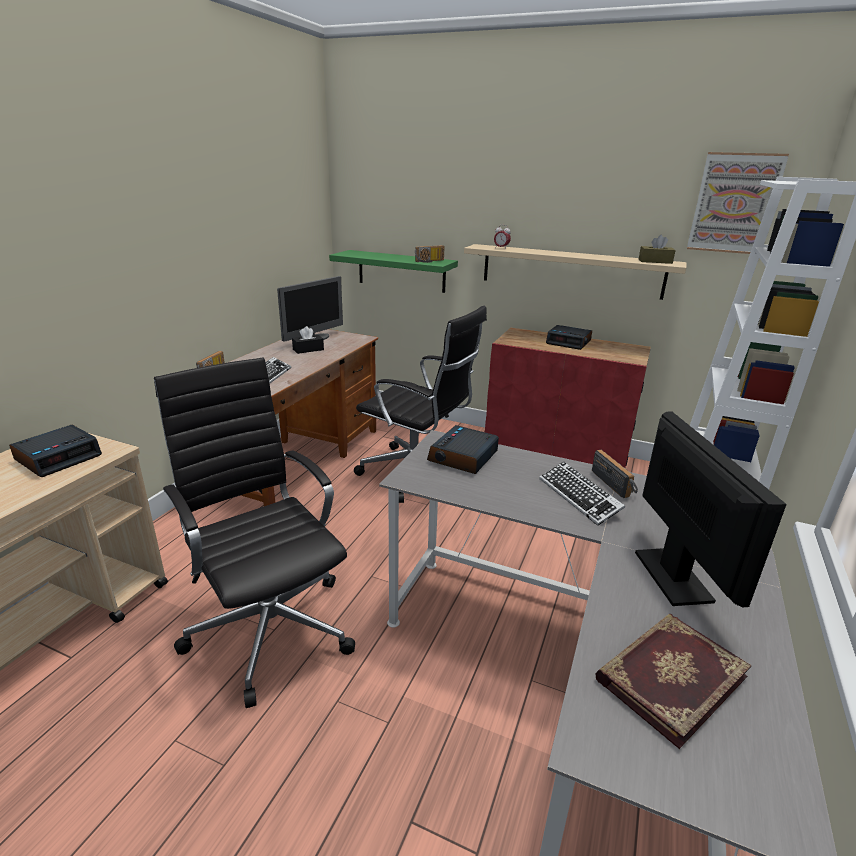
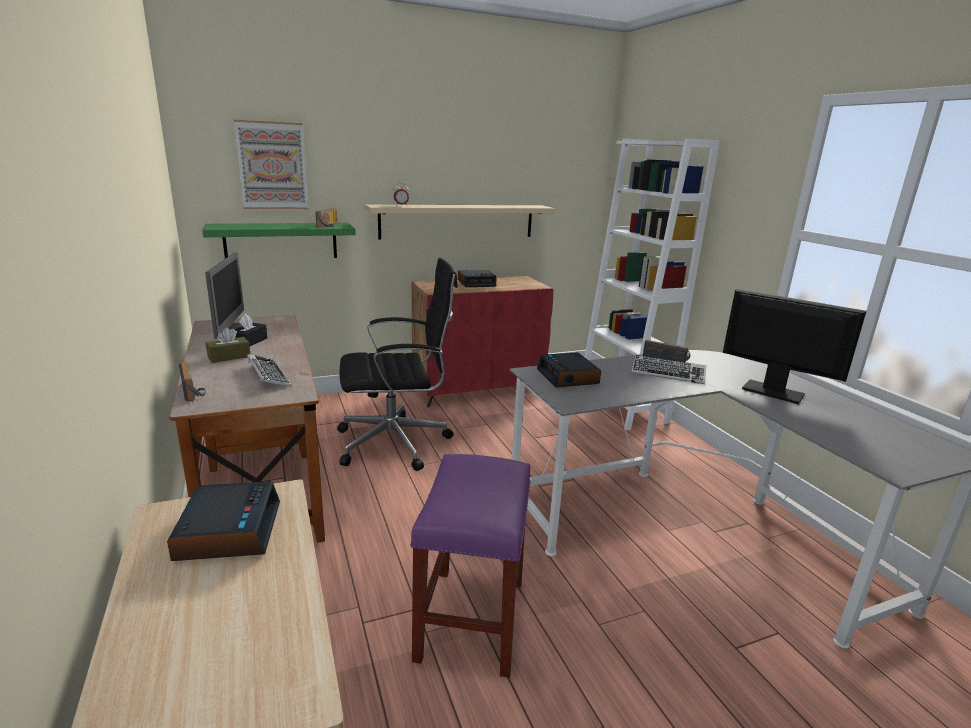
camera: 45 degrees left, 5 degrees down
black office chair [154,357,355,708] -> purple stool [410,454,531,678]
book [595,614,752,749] -> none
brown tissue box [639,235,676,264] -> brown tissue box moved to [206,327,250,363]
picture [687,152,789,254] -> picture moved to [234,120,308,209]

